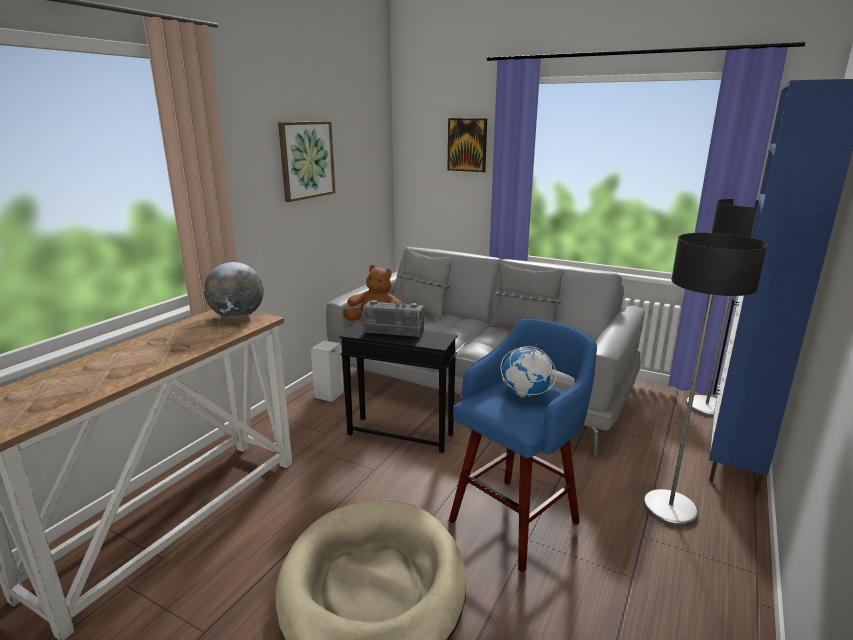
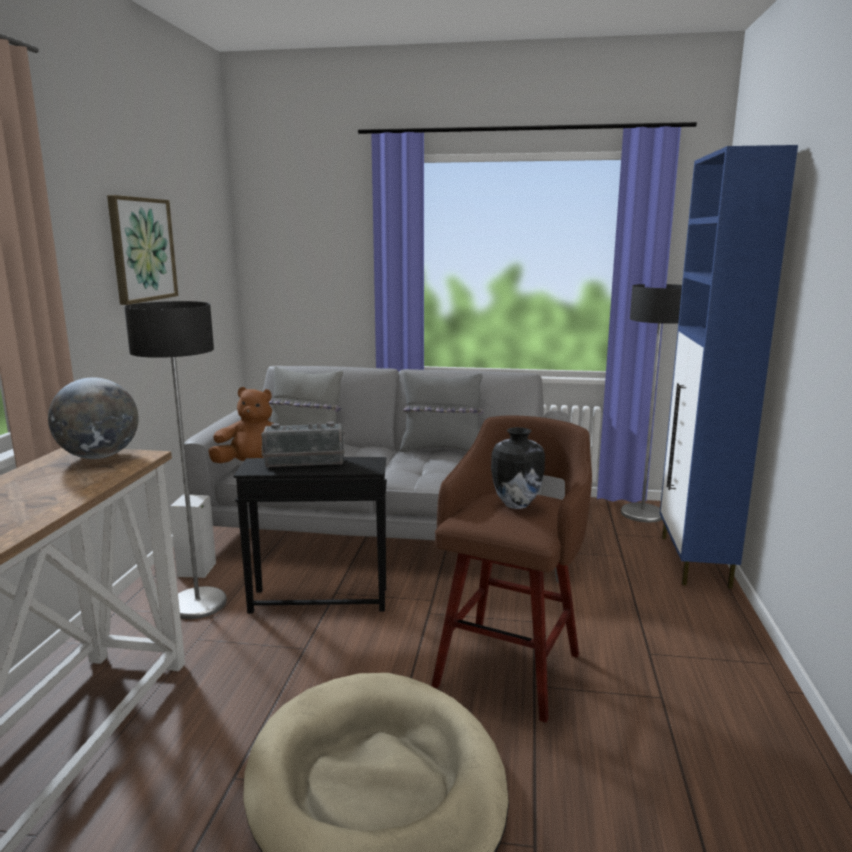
camera: 20 degrees left, 5 degrees down
picture [448,118,487,172] -> none
blue stool [449,318,597,573] -> brown stool [431,415,592,723]
globe [500,344,556,397] -> vase [491,427,545,509]
floor lamp [643,233,767,527] -> floor lamp moved to [124,301,227,619]

